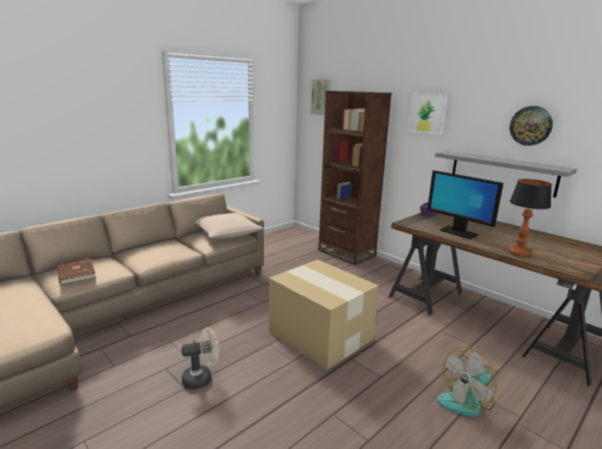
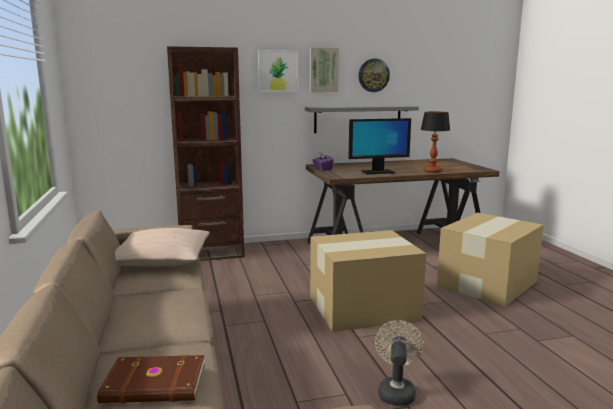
camera: 60 degrees left, 5 degrees down
picture [311,79,331,115] -> picture moved to [310,47,339,92]
fan [437,346,497,416] -> cardboard box [437,213,544,307]

